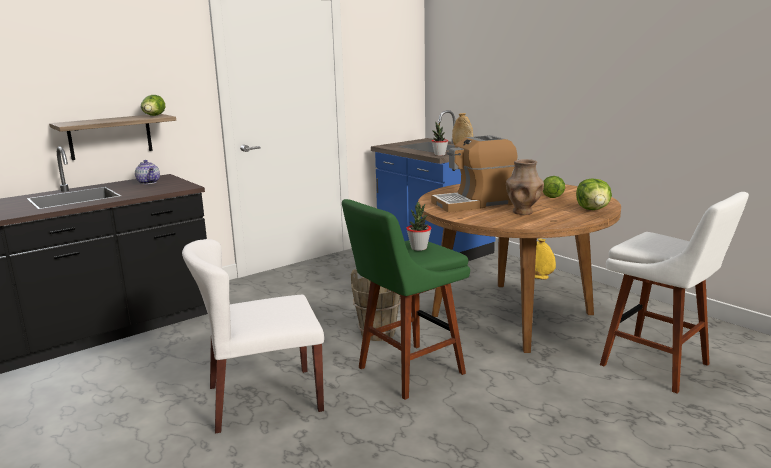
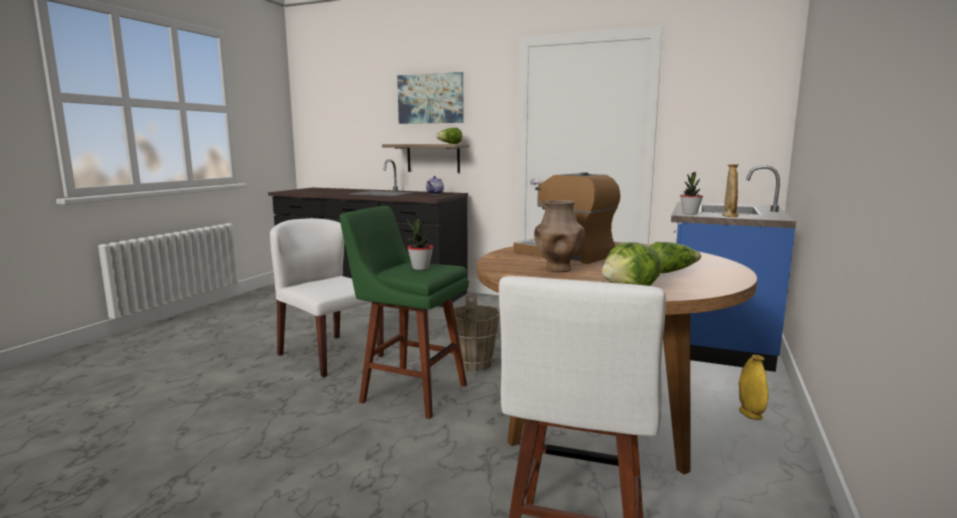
camera: 60 degrees right, 5 degrees down
none -> picture [397,72,464,124]

